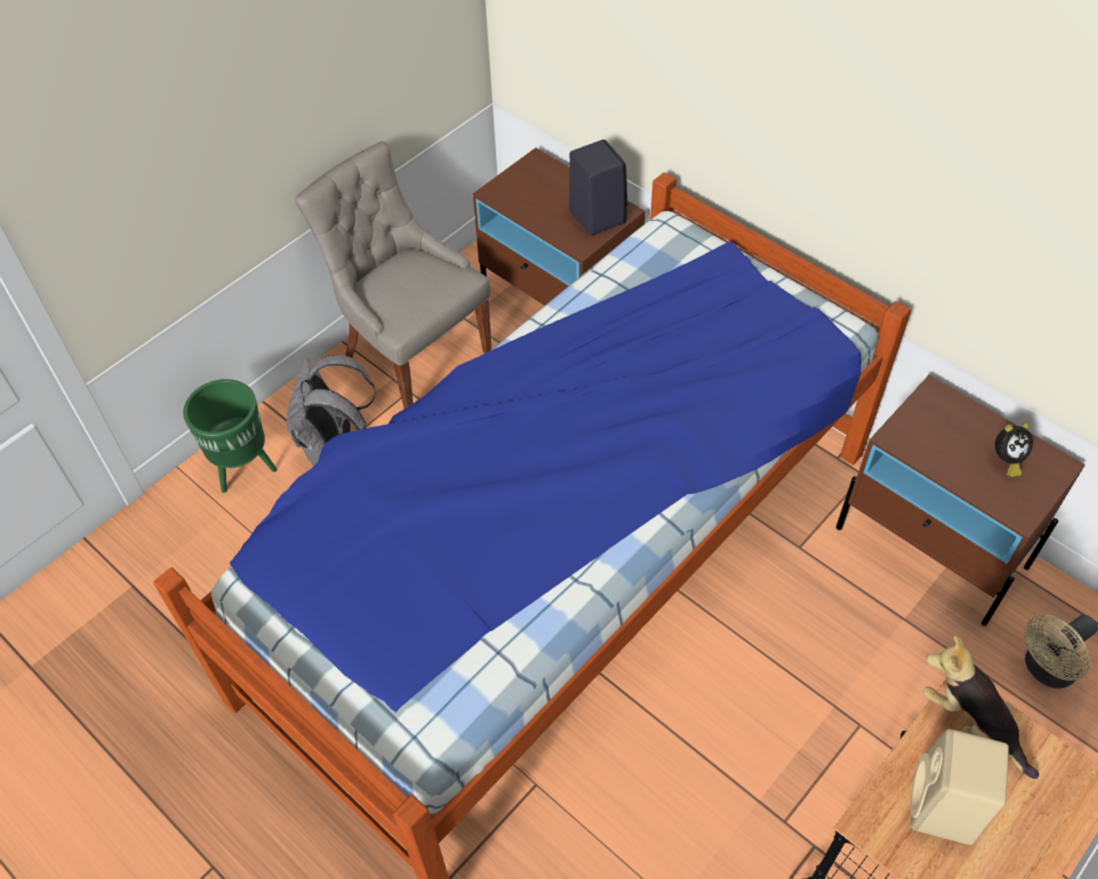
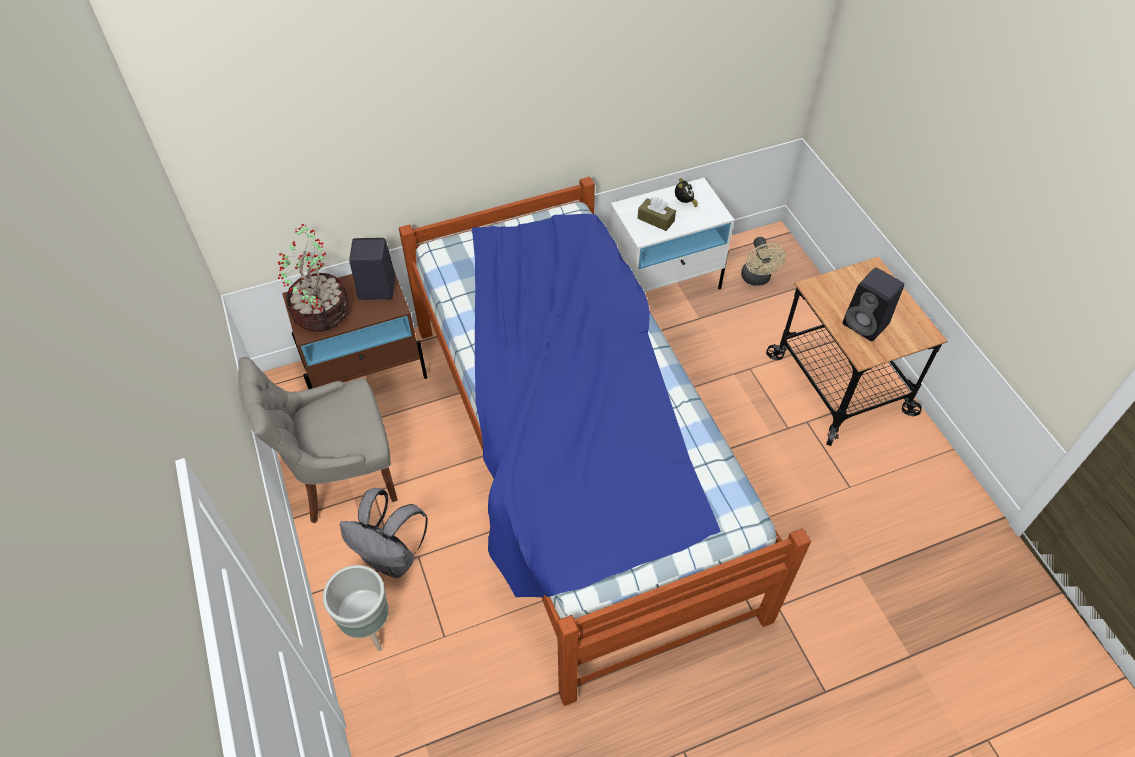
camera: 65 degrees left, 0 degrees up
green planter [183,379,277,493] -> grey planter [323,565,389,651]
brown nightstand [836,375,1085,626] -> white nightstand [609,178,734,292]
beige speaker [910,729,1009,845] -> black speaker [843,268,904,341]
plush toy [923,635,1039,779] -> none
none -> potted plant [278,224,349,332]
none -> brown tissue box [638,197,676,231]

